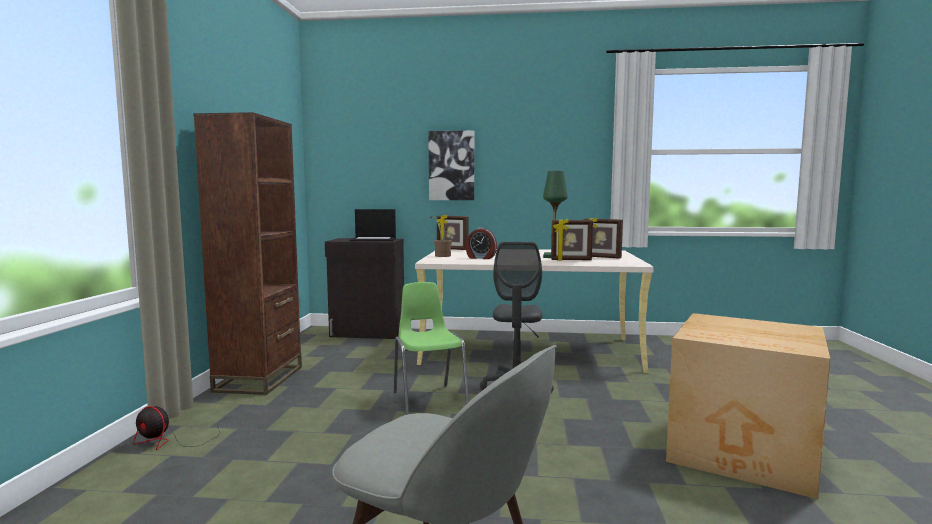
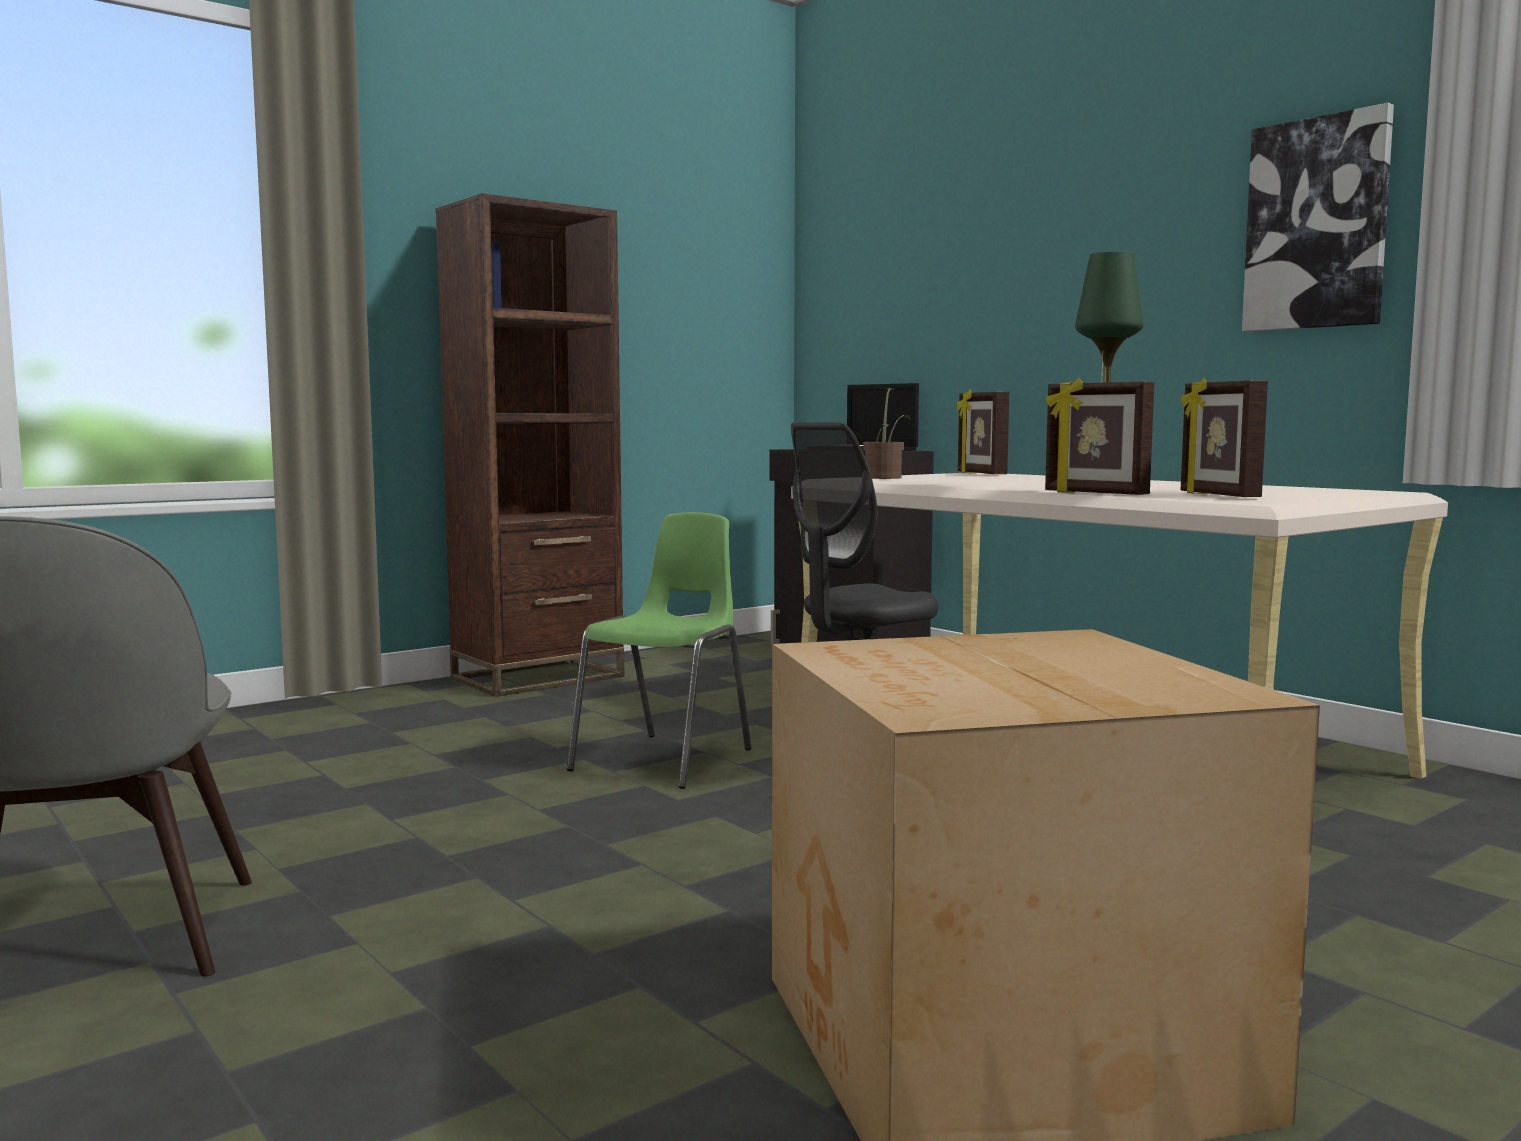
camera: 45 degrees right, 0 degrees up
fan [133,406,228,450] -> none
picture [428,131,474,200] -> picture moved to [1242,103,1394,332]
alarm clock [466,227,497,259] -> none

